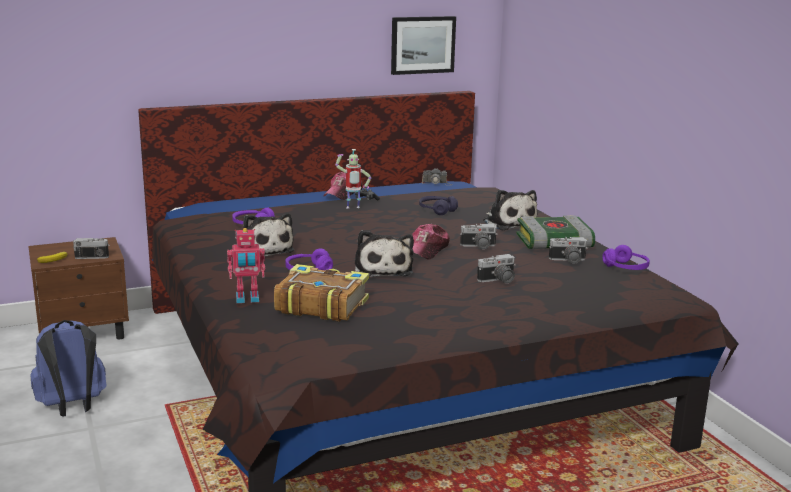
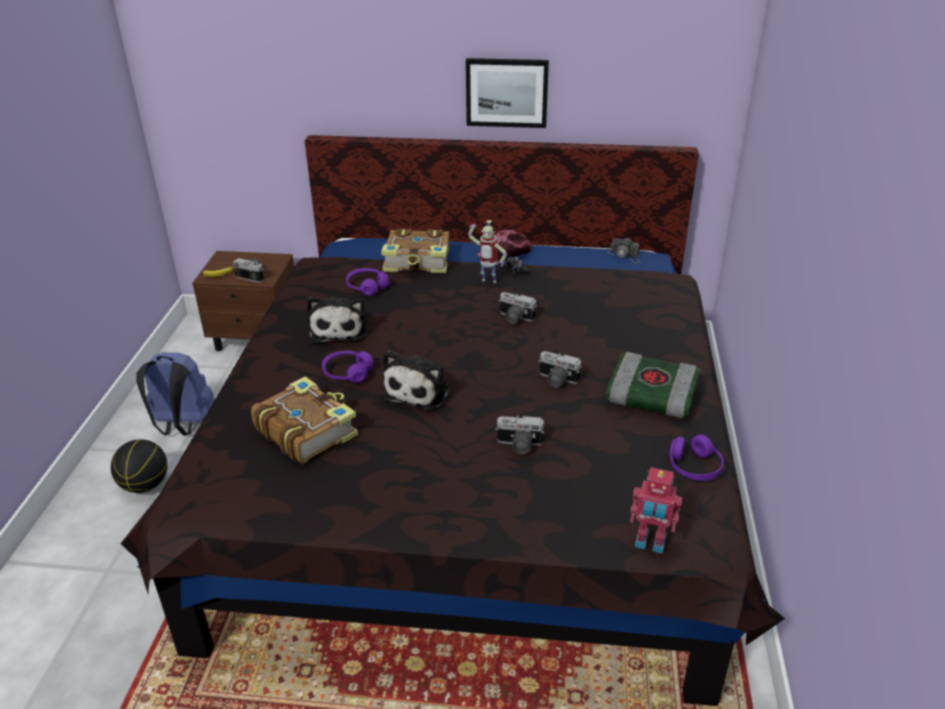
camera: 30 degrees right, 15 degrees up
toy robot [227,228,265,303] -> toy robot moved to [630,467,682,554]
picture [391,16,456,75] -> picture moved to [466,58,549,128]
cap [412,224,450,260] -> none
purple headphones [419,196,458,215] -> none
plush toy [484,190,538,230] -> none
camera [549,237,588,264] -> camera moved to [499,292,536,324]
none -> basketball [111,439,167,493]
none -> book [381,228,449,273]

